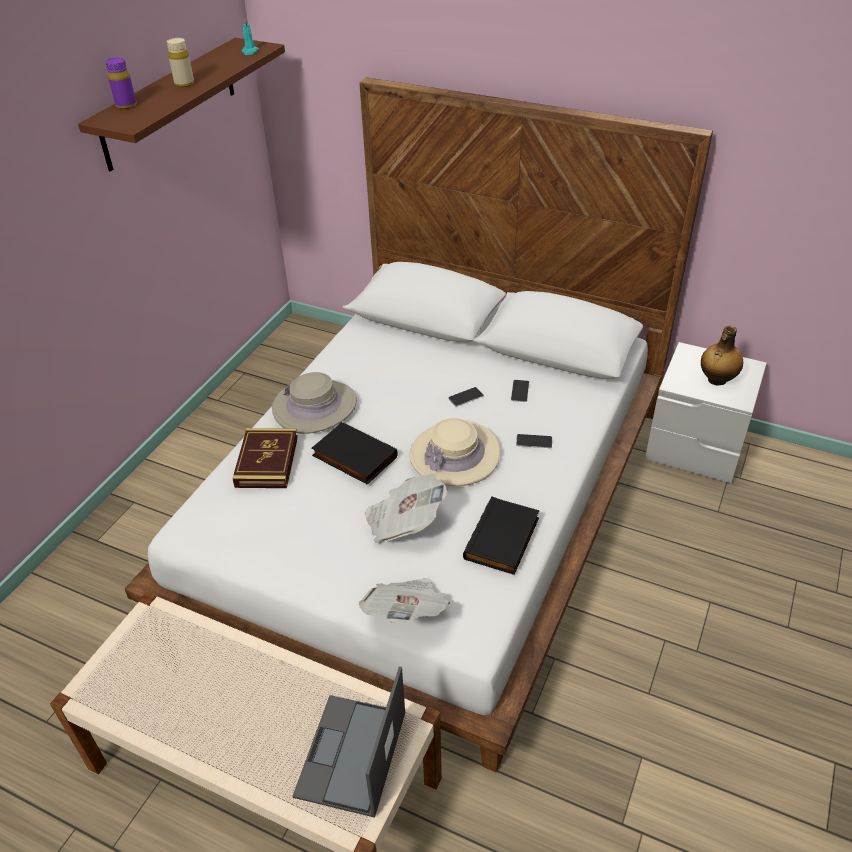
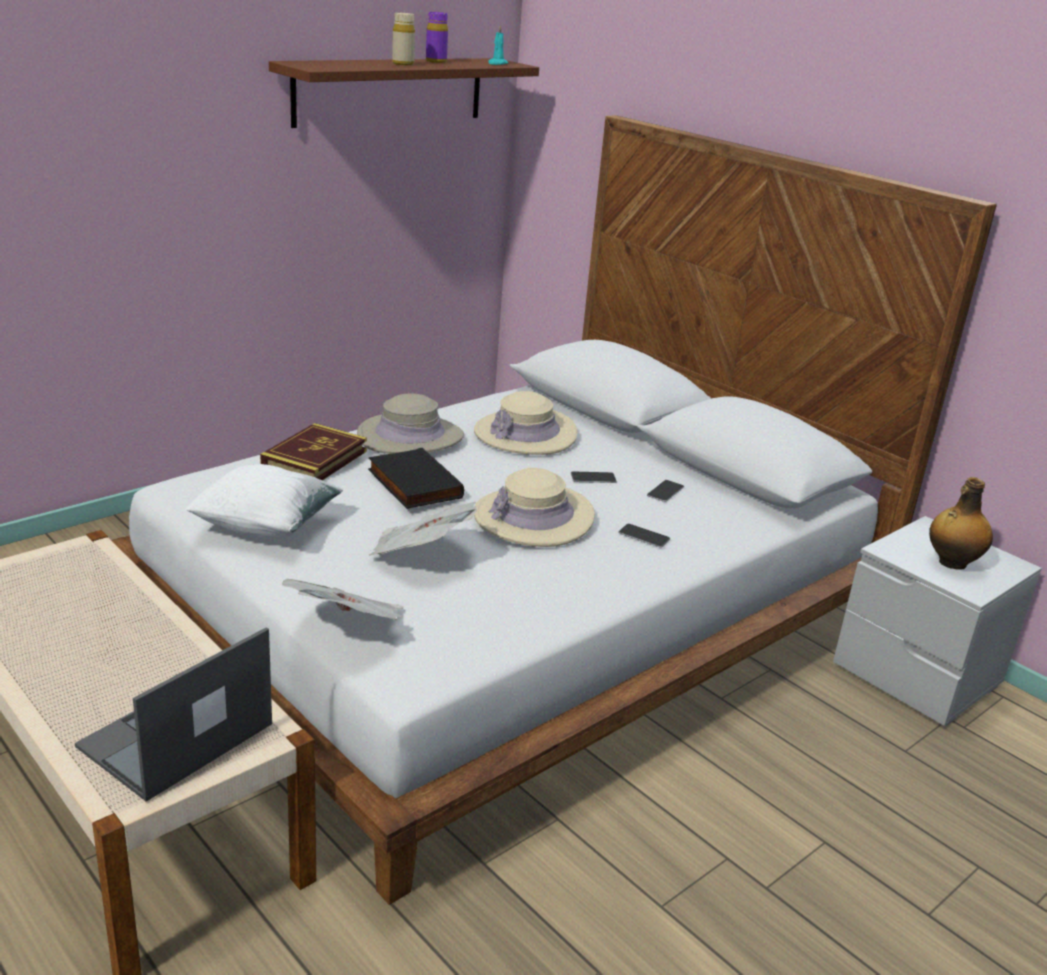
camera: 20 degrees right, 15 degrees down
purple bottle [106,58,136,109] -> purple bottle moved to [426,12,448,63]
black book [463,497,540,575] -> none
none -> white pillow [185,464,343,538]
none -> beige hat [474,391,578,455]

